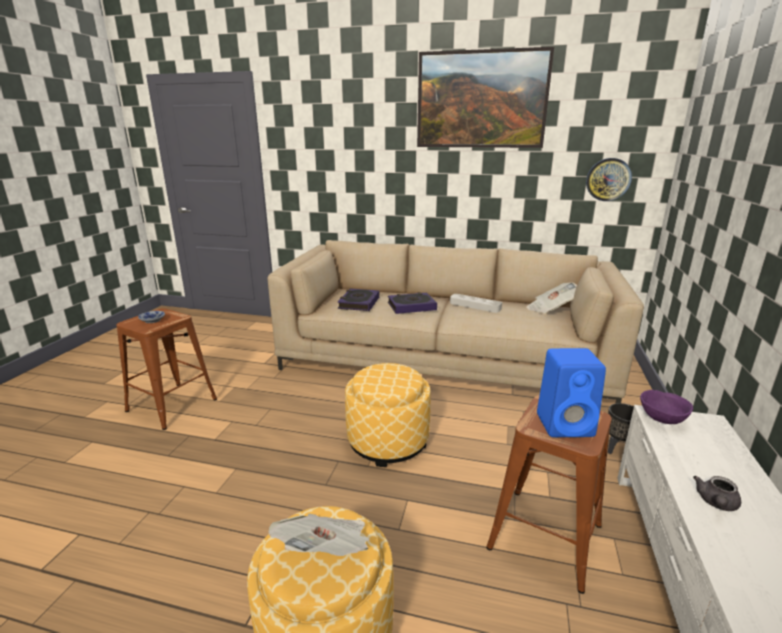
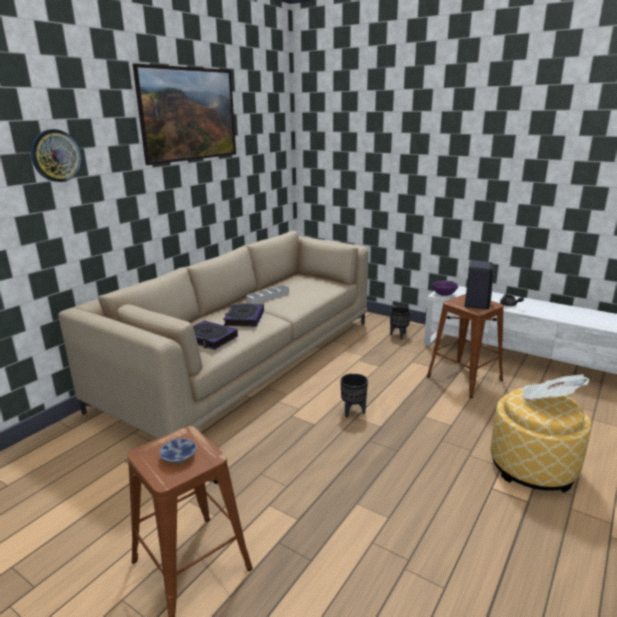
camera: 70 degrees left, 0 degrees up
ottoman [345,363,431,467] -> black planter [340,373,368,417]
newspaper [526,282,577,314] -> none
blue speaker [537,348,606,437] -> black speaker [465,261,493,309]
wall clock [586,158,632,201] -> wall clock moved to [31,129,81,182]

